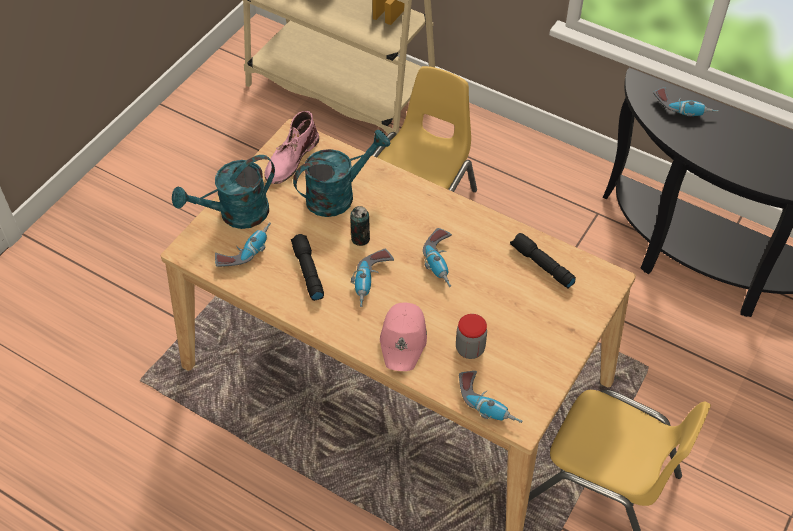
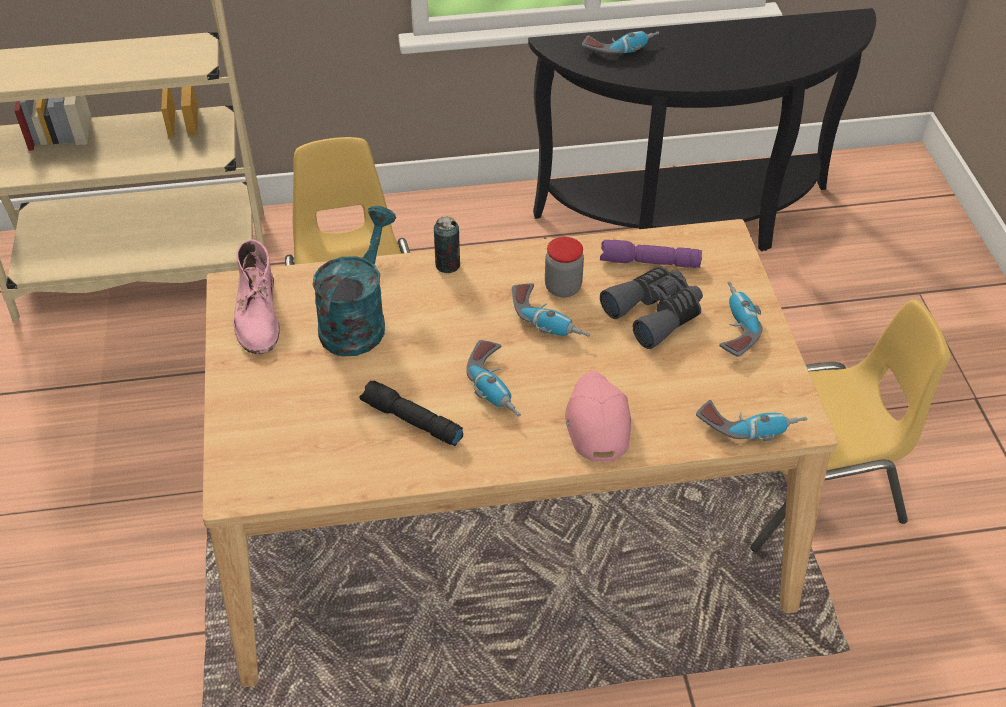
camera: 40 degrees left, 5 degrees down
turquoise watering can [172,155,275,229] -> none
power drill [215,222,271,267] -> power drill moved to [719,281,763,357]
can [350,206,370,246] -> can moved to [434,216,460,273]
pink cap [380,303,427,371] -> pink cap turned 150 degrees counterclockwise [565,371,631,462]
jar [456,314,487,359] -> jar moved to [545,237,584,297]
black flashlight [510,233,576,289] -> purple flashlight [600,240,702,268]
none -> grey binoculars [600,267,703,349]

